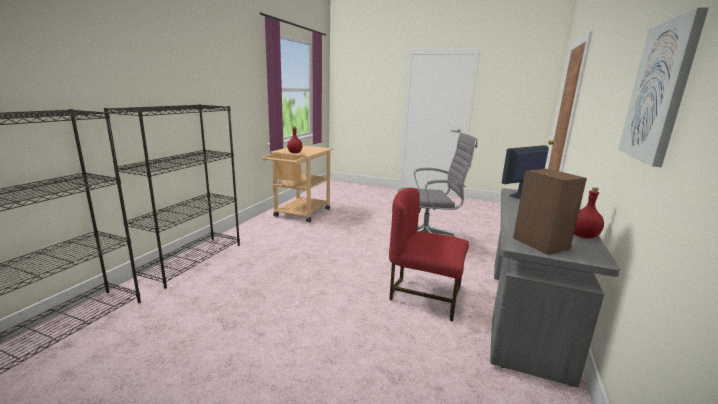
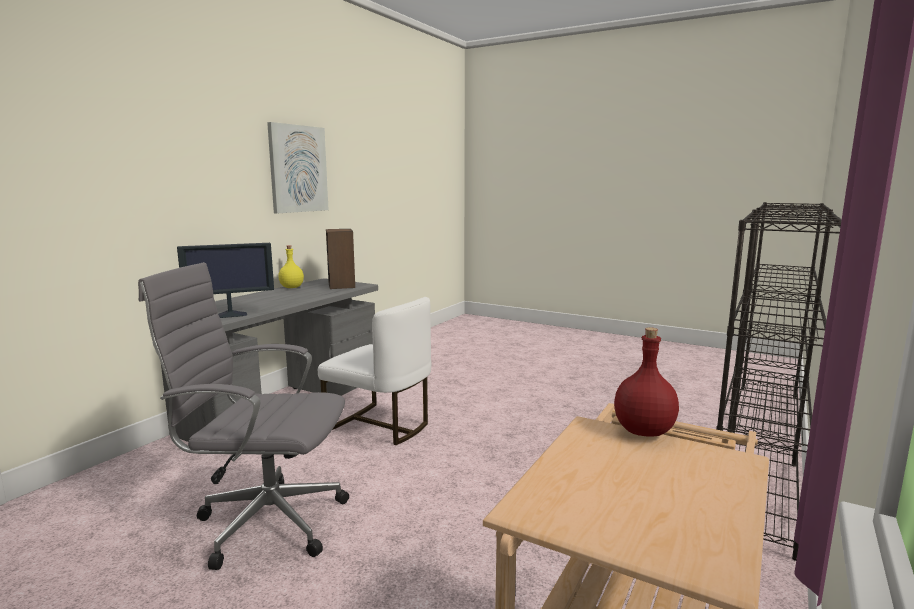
camera: 170 degrees left, 5 degrees down
red chair [389,188,469,321] -> white chair [318,297,431,445]
red bottle [574,187,604,239] -> yellow bottle [278,245,304,288]

